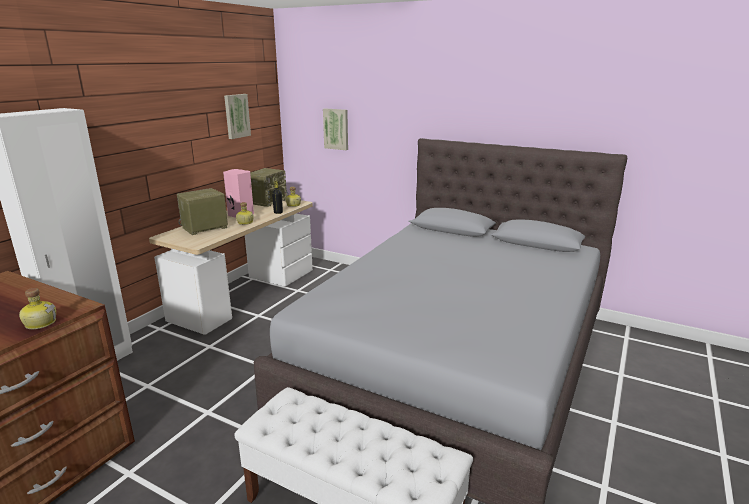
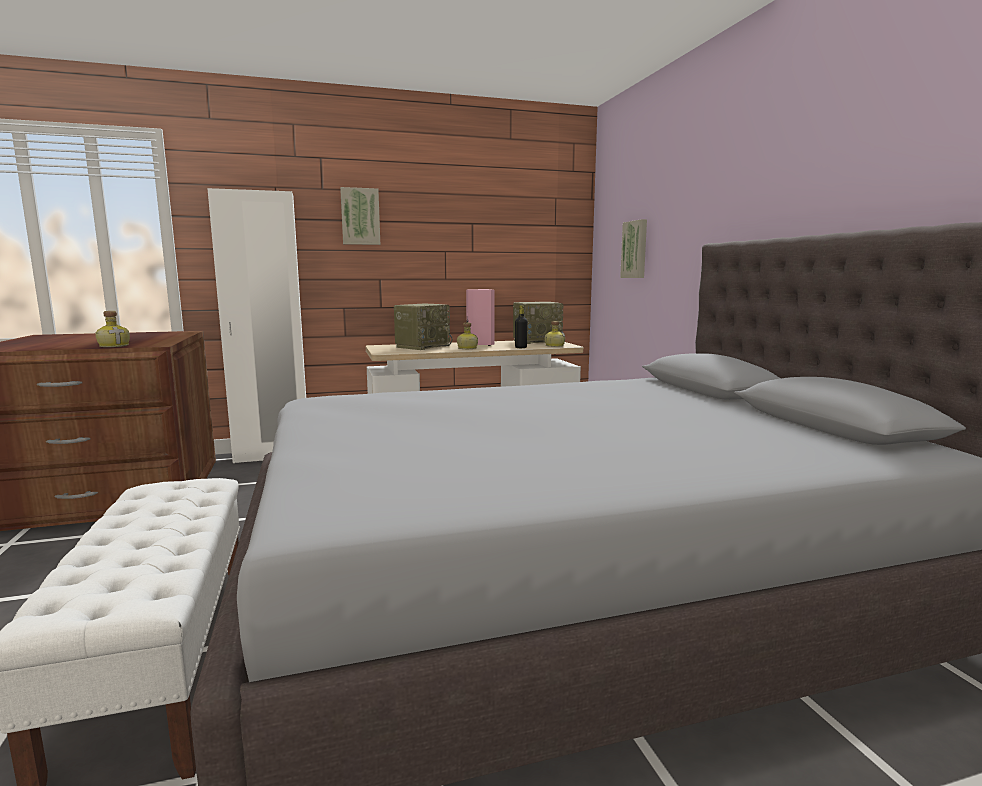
camera: 45 degrees right, 10 degrees down
radio [177,188,228,235] -> radio turned 120 degrees clockwise [394,304,453,350]
picture [224,94,251,139] -> picture moved to [340,187,380,245]

